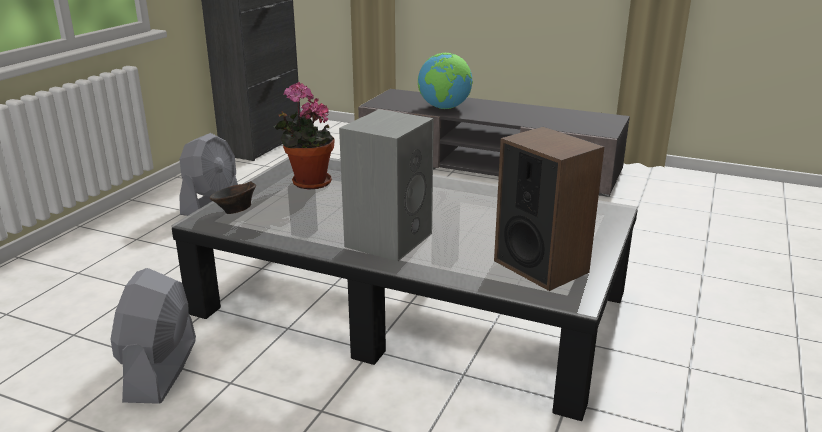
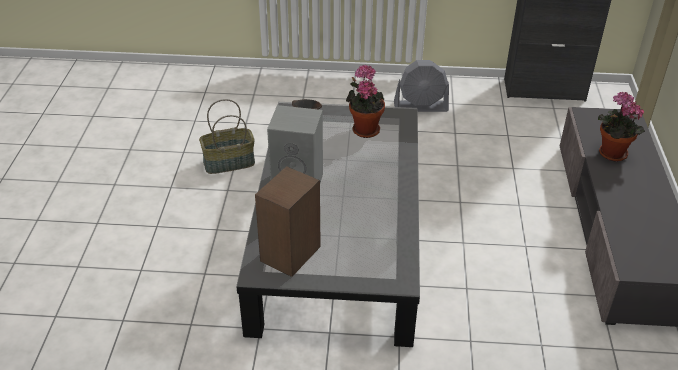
camera: 70 degrees right, 15 degrees up
grey fan [110,268,196,404] -> basket [199,99,255,174]
globe [418,53,473,109] -> potted plant [598,92,645,162]

